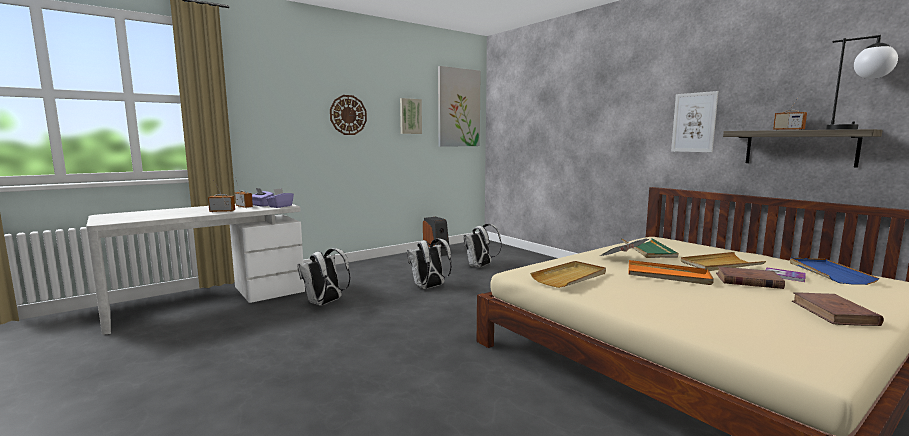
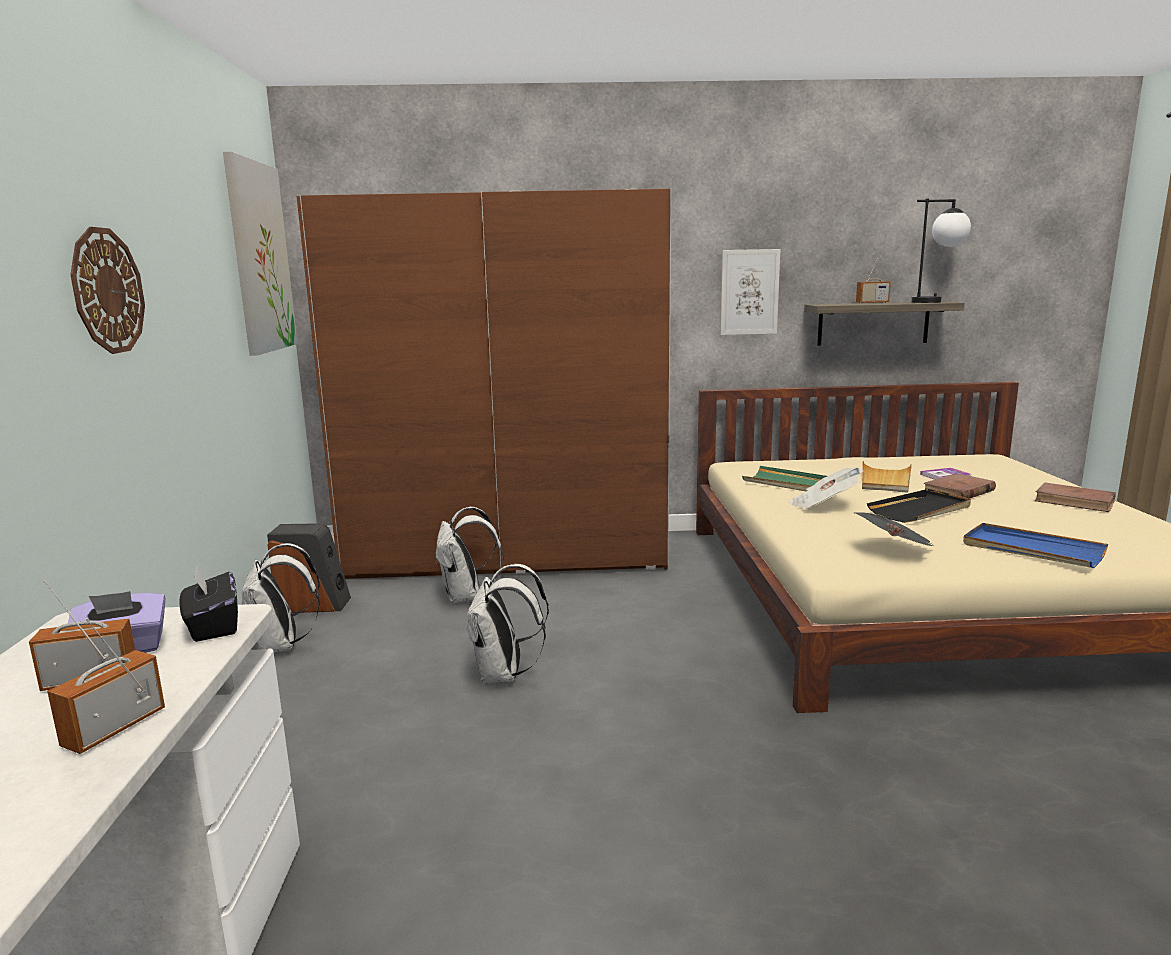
camera: 55 degrees left, 5 degrees up
purple tissue box [266,188,294,208] -> black tissue box [179,566,238,642]
white backpack [297,248,350,306] -> white backpack moved to [241,543,320,653]
picture [400,98,422,134] -> none
beige tray [530,261,606,288] -> newspaper [854,512,934,546]
orange tray [629,260,714,285] -> black tray [867,489,971,523]
blue tray [790,257,879,285] -> blue tray moved to [963,523,1108,568]
none -> brown wardrobe [297,189,671,579]

